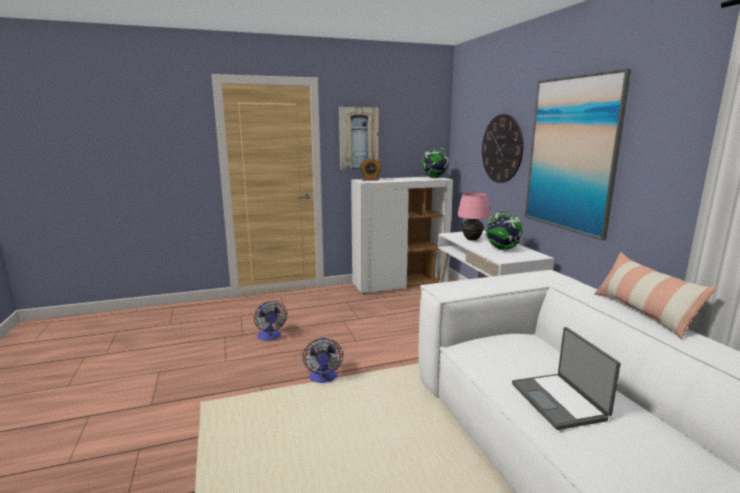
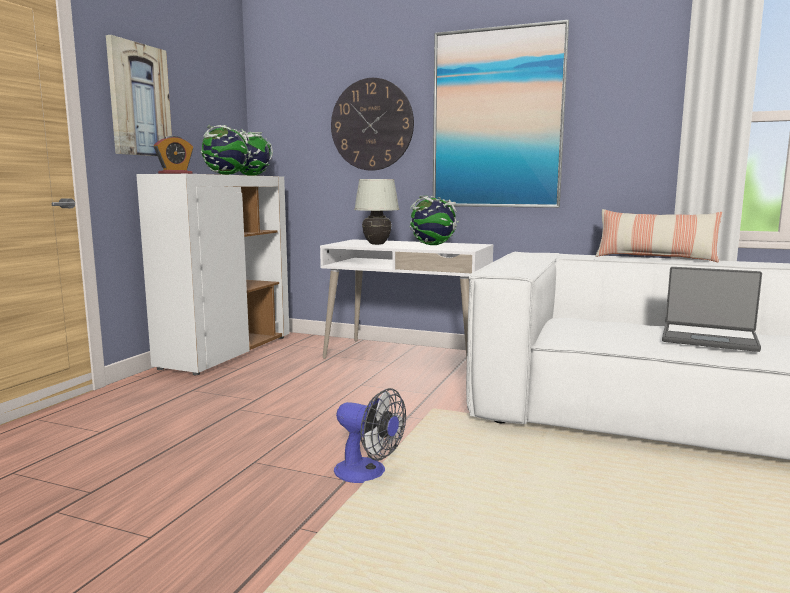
camera: 50 degrees left, 5 degrees down
fan [254,301,287,341] -> none
pink table lamp [457,193,490,241] -> white table lamp [354,179,399,245]
none -> globe [201,125,251,175]

